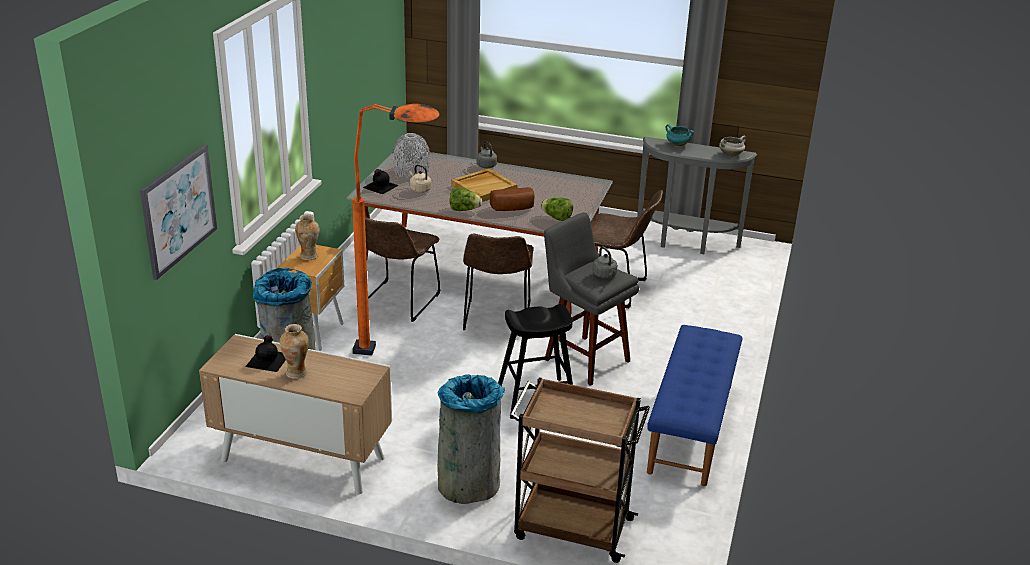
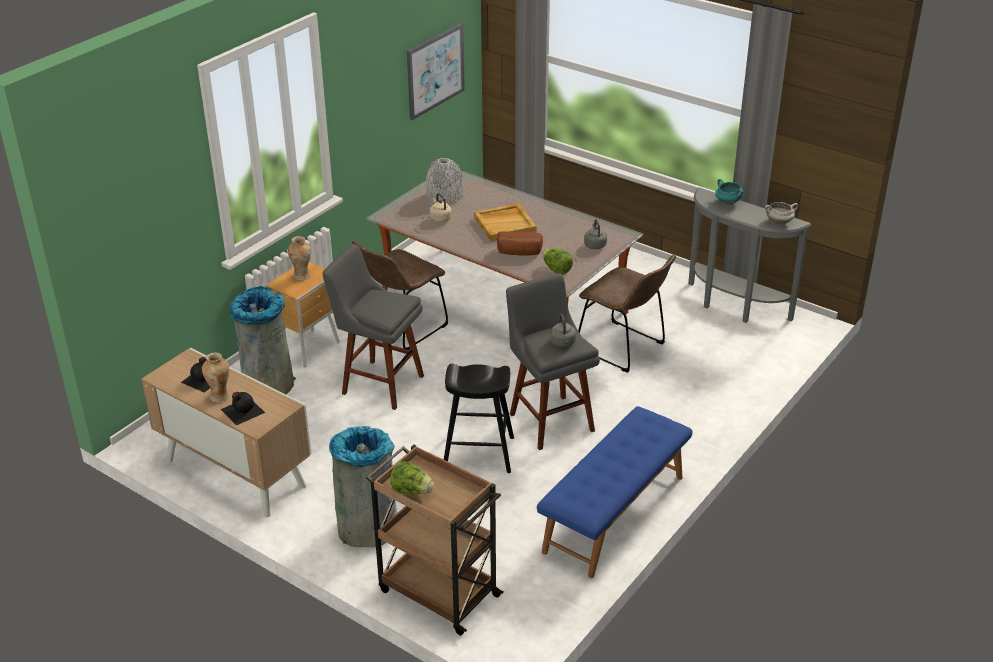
camera: 20 degrees right, 5 degrees up
picture [140,145,217,280] -> picture moved to [407,23,465,120]
orange floor lamp [352,104,439,356] -> grey stool [322,244,424,410]
black bottle [363,169,399,194] -> black bottle moved to [221,392,265,426]
lettuce [450,188,482,211] -> lettuce moved to [390,461,434,494]
brown chair [463,234,534,330] -> none
grey kettle [477,141,497,168] -> grey kettle moved to [584,219,607,249]

